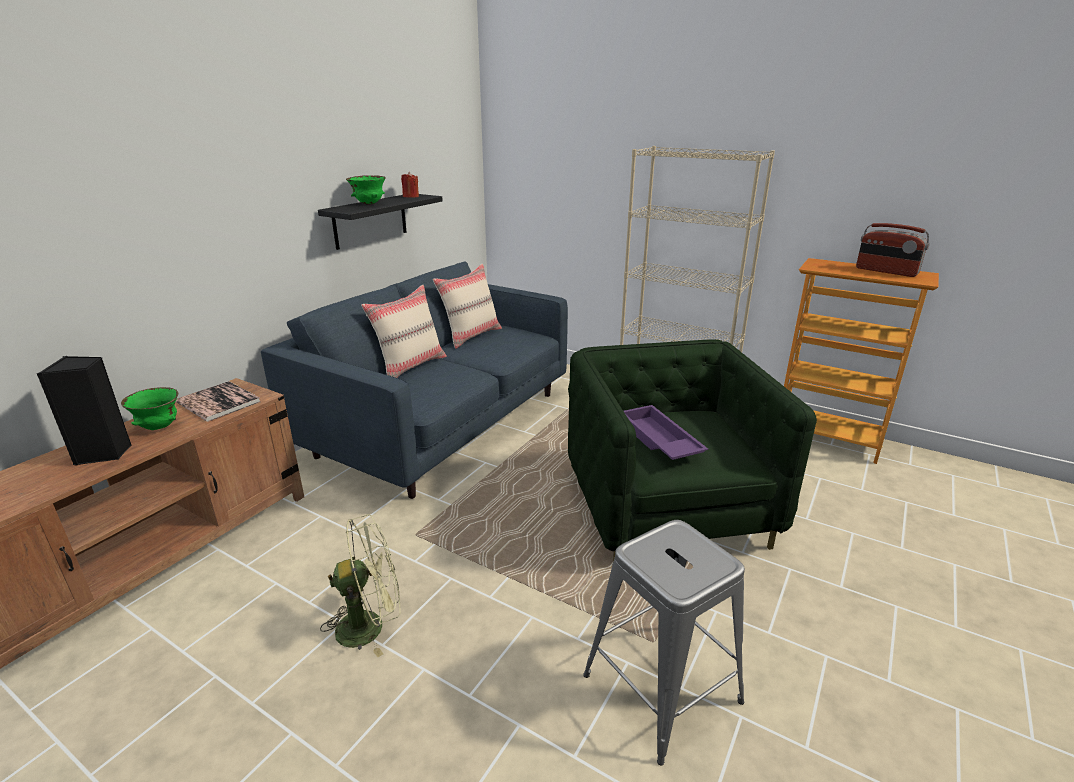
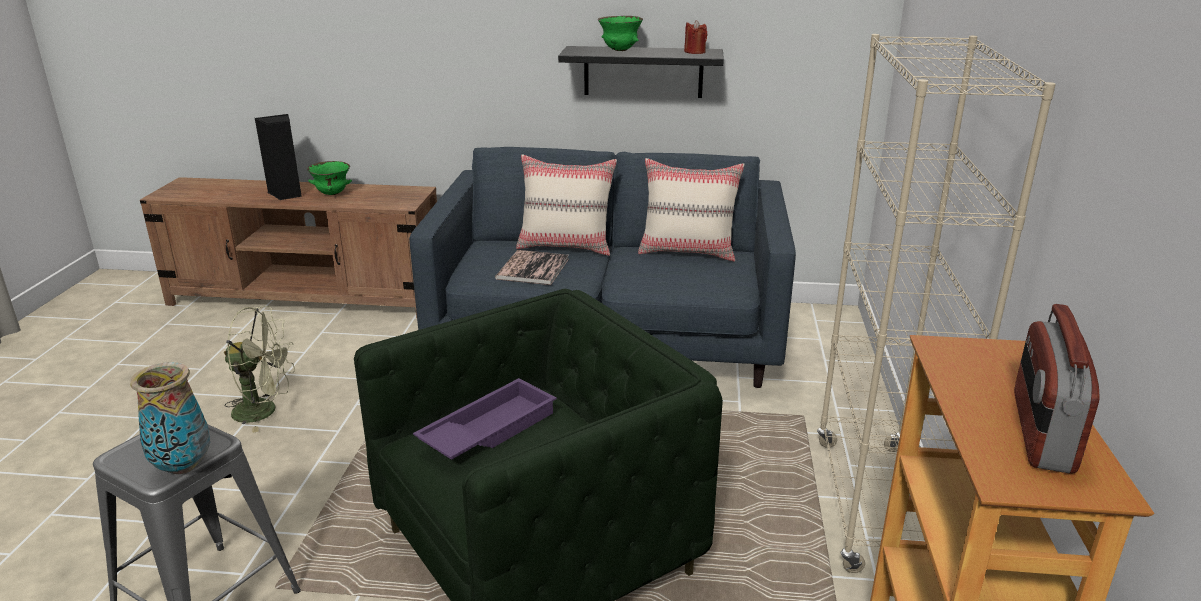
camera: 65 degrees right, 0 degrees up
book [176,381,261,422] -> book moved to [495,250,569,285]
green fan [320,514,400,657] -> green fan turned 45 degrees counterclockwise [224,306,295,433]
none -> vase [130,362,210,474]

